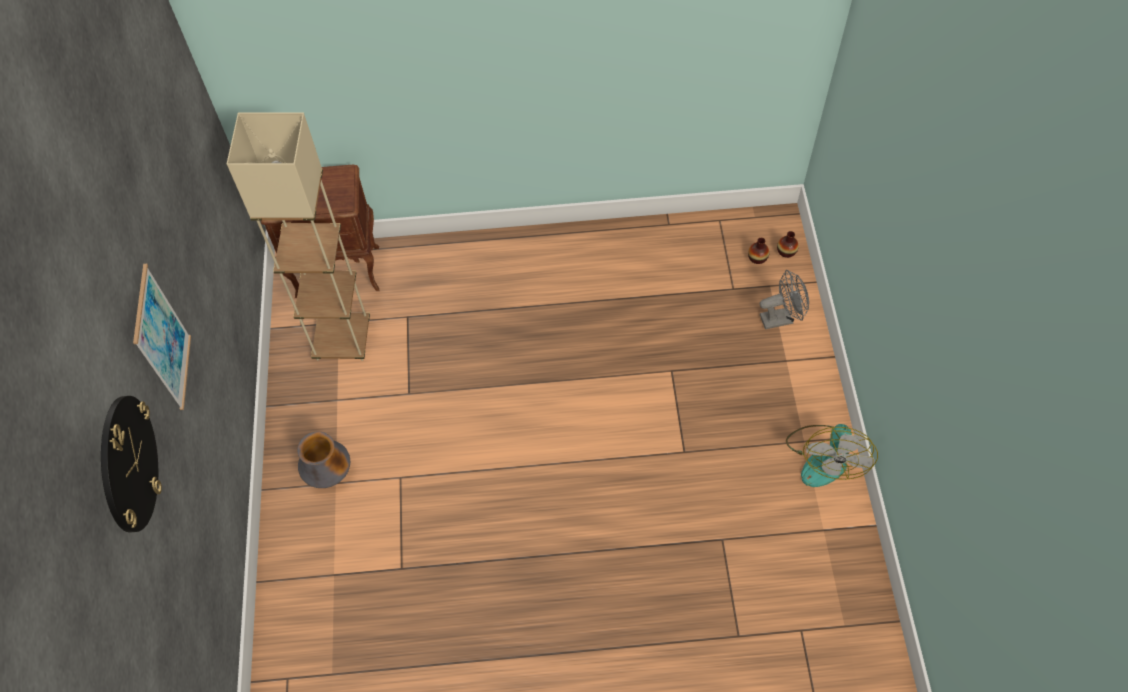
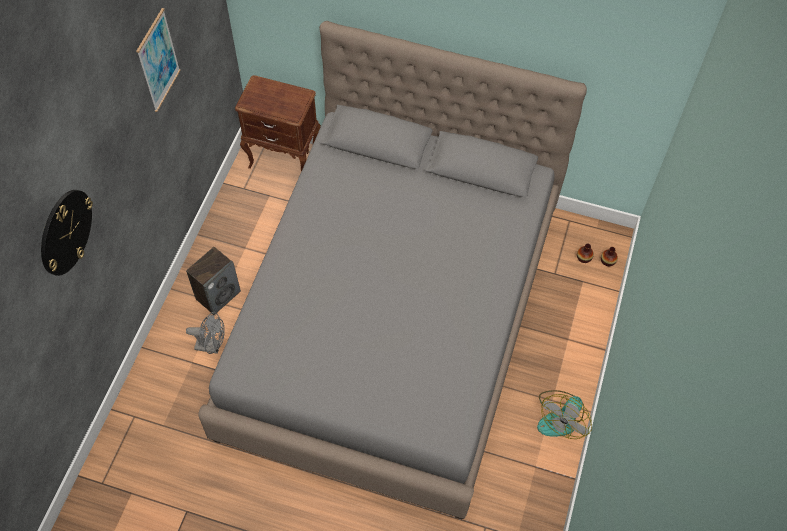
camera: 20 degrees right, 0 degrees up
picture [133,264,191,410] -> picture moved to [136,8,181,112]
beige floor lamp [227,112,370,361] -> none
vase [297,432,350,488] -> speaker [186,247,241,315]
grey fan [760,270,809,329] -> grey fan moved to [186,312,225,354]
none -> grey bed [198,21,587,519]

